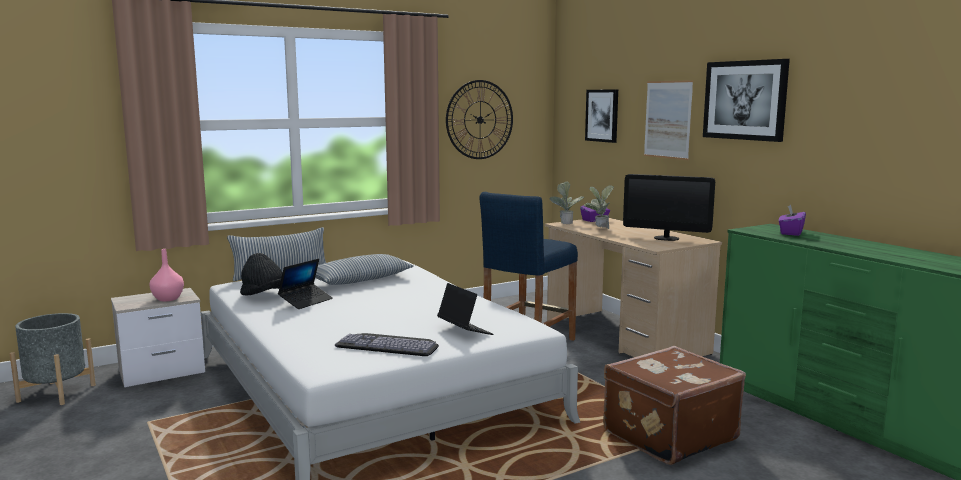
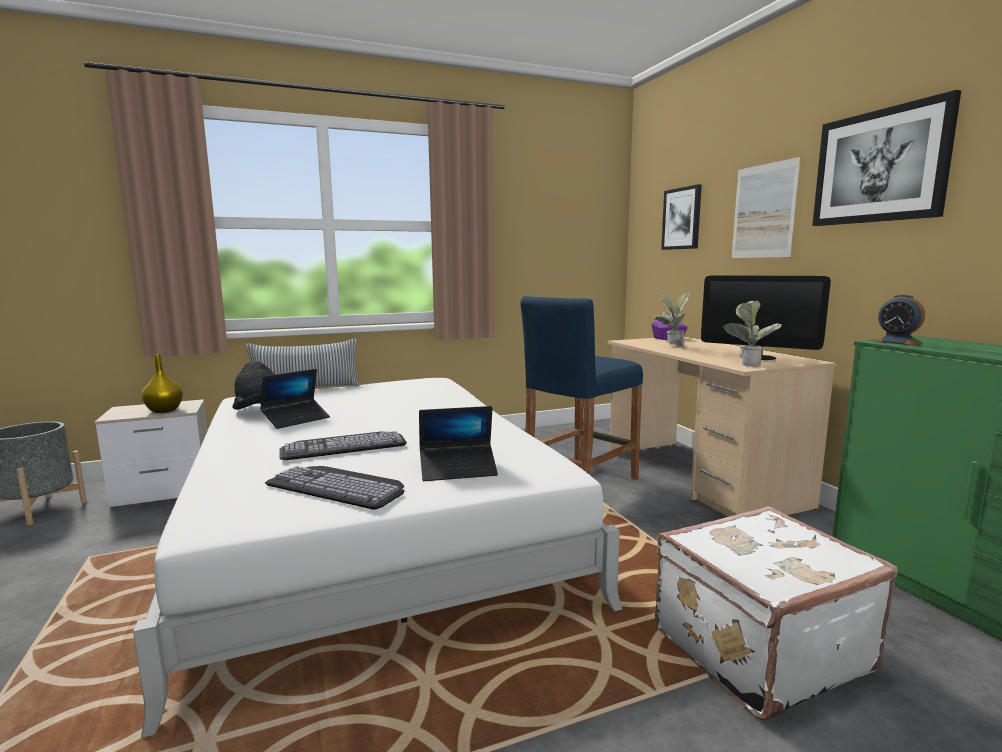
camera: 10 degrees right, 0 degrees up
pink vase [149,249,184,302] -> yellow vase [141,354,183,413]
pillow [315,254,414,285] -> none
laptop [437,283,493,335] -> laptop turned 105 degrees clockwise [419,406,498,481]
wall clock [446,80,513,159] -> none
potted plant [549,181,584,224] -> potted plant moved to [723,301,782,367]
brown suitcase [603,346,746,465] -> white suitcase [655,506,898,721]
purple tissue box [779,204,806,236] -> none
none -> keyboard [279,431,407,460]
none -> alarm clock [874,295,925,345]

